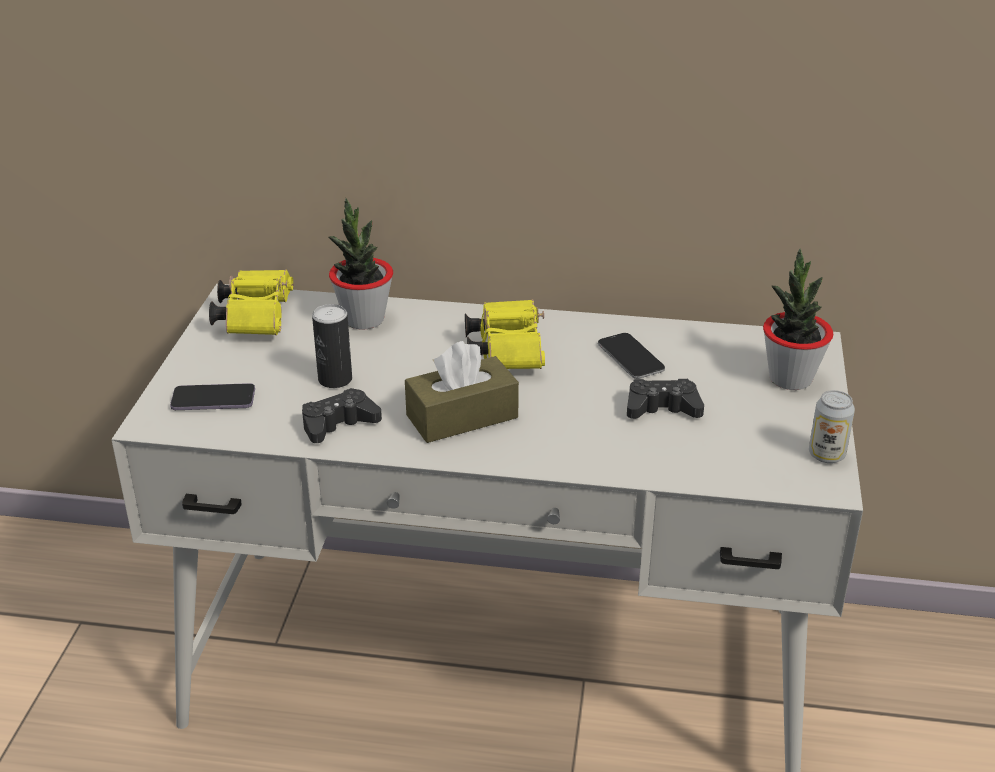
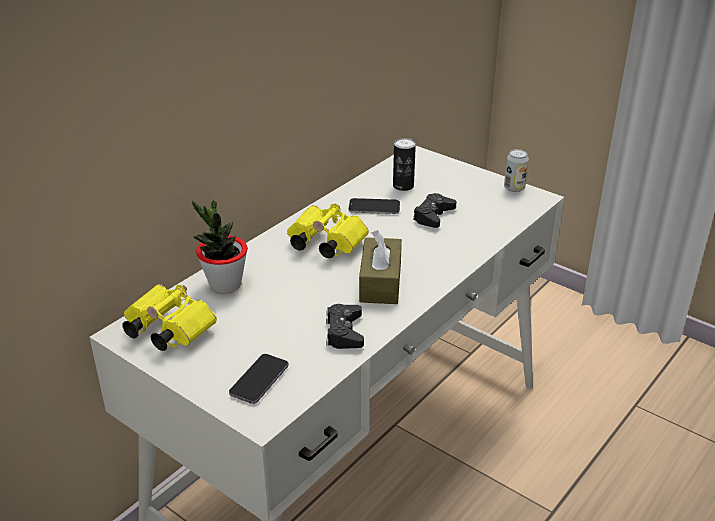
camera: 60 degrees left, 0 degrees up
can [312,304,352,388] -> can moved to [393,138,416,191]
potted plant [763,249,833,390] -> none

